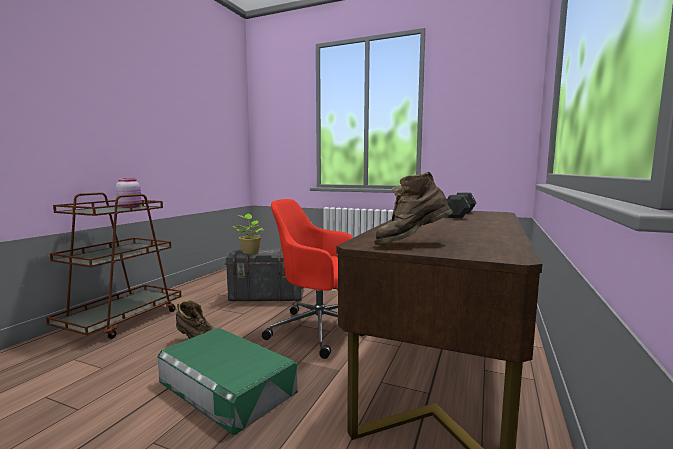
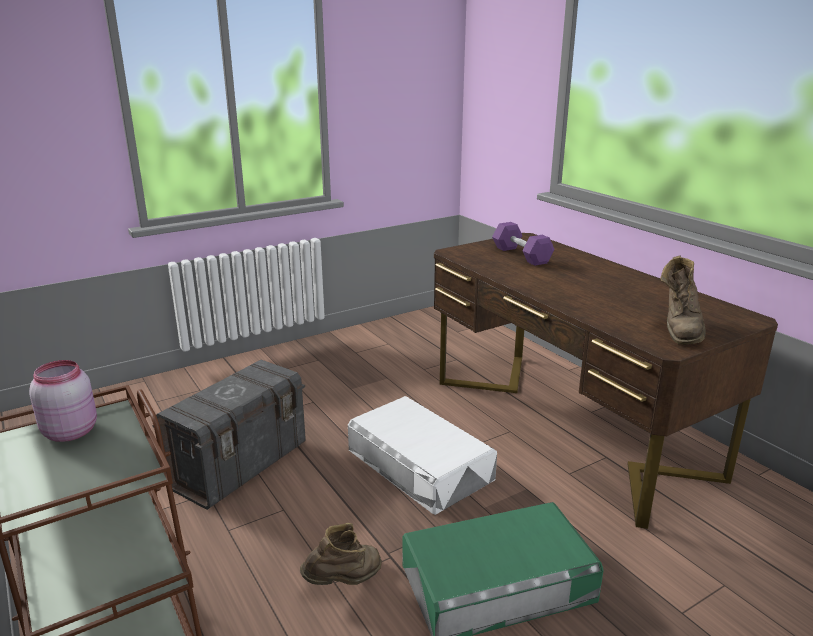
camera: 55 degrees left, 15 degrees up
potted plant [233,214,263,254] -> none
red office chair [262,199,365,359] -> white storage box [348,396,497,515]
black dumbbell [447,192,476,218] -> purple dumbbell [492,222,555,266]

